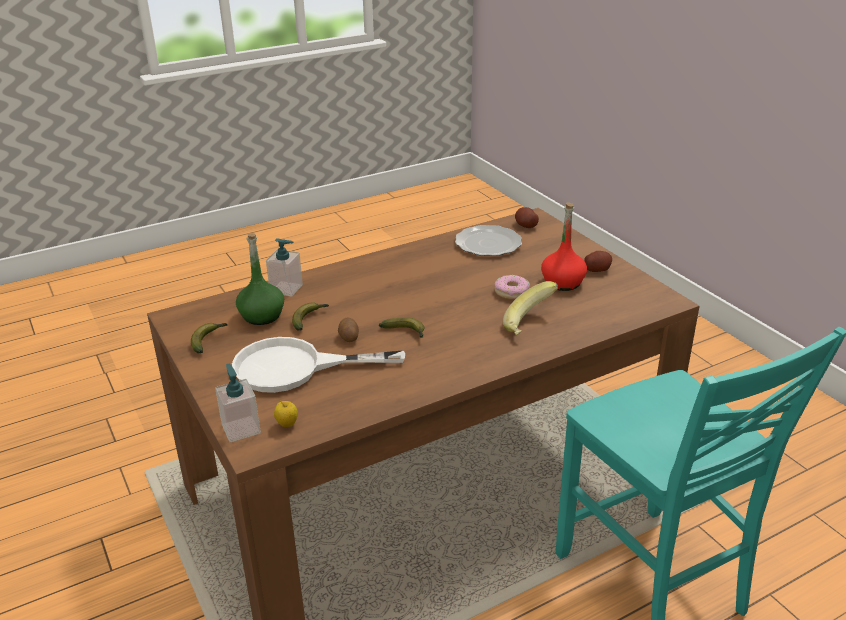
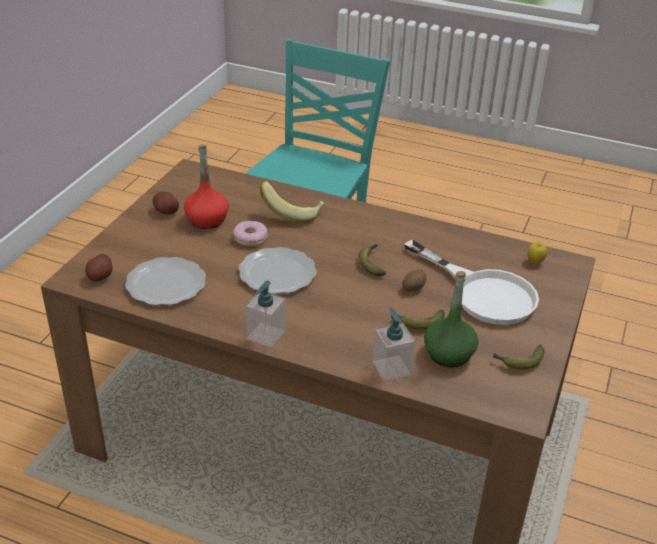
camera: 130 degrees left, 5 degrees up
soap dispenser [215,364,261,442] -> soap dispenser moved to [246,280,285,348]
none -> plate [239,247,317,294]

